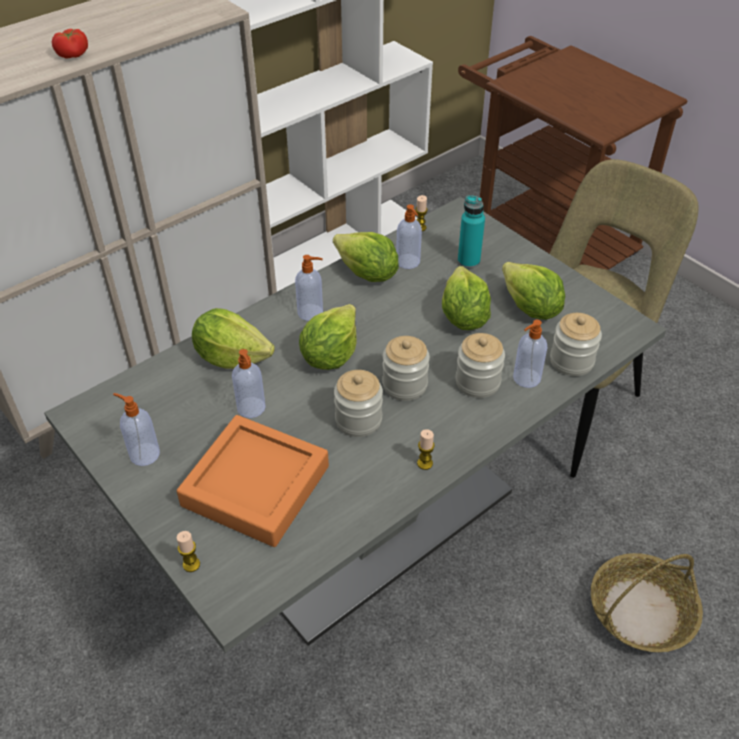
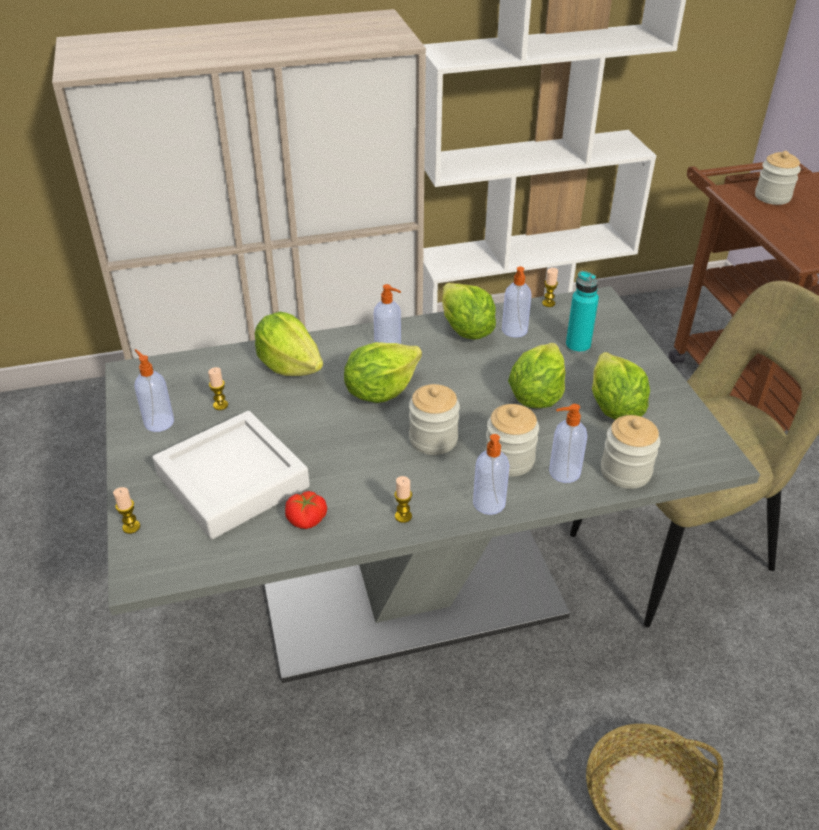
camera: 25 degrees right, 5 degrees down
tomato [52,29,88,58] -> tomato moved to [285,491,327,529]
orange tray [177,415,329,547] -> white tray [152,411,310,539]
soap dispenser [232,349,266,418] -> soap dispenser moved to [473,434,509,515]
jar [334,370,383,437] -> jar moved to [755,151,801,205]
none -> candle [208,367,228,410]

